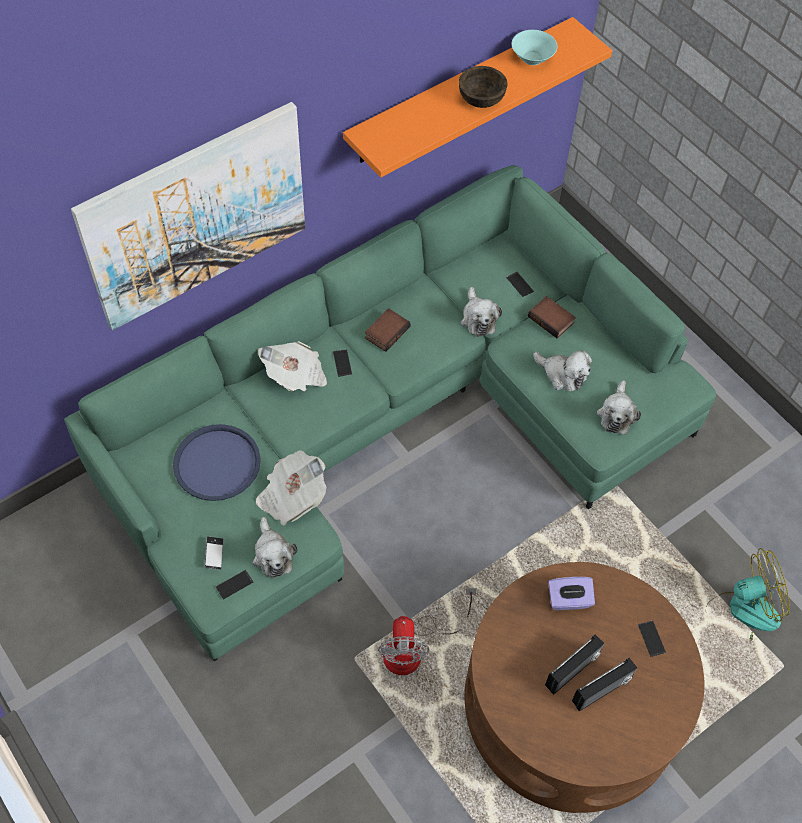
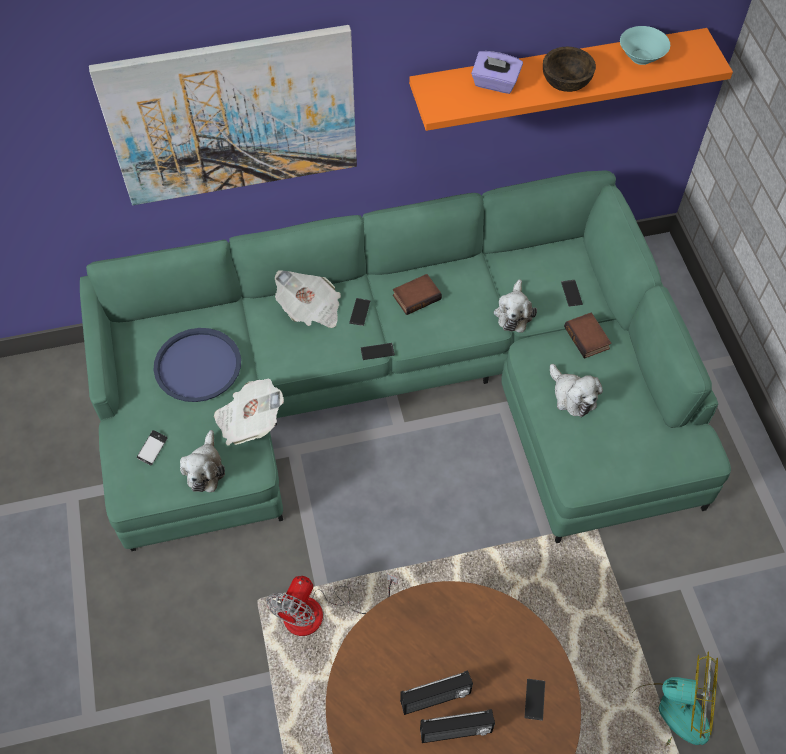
camera: 25 degrees right, 0 degrees up
phone [216,570,253,600] -> phone moved to [360,343,395,360]
purple tissue box [548,577,595,610] -> purple tissue box moved to [471,51,523,94]
plush toy [597,380,641,435] -> none

